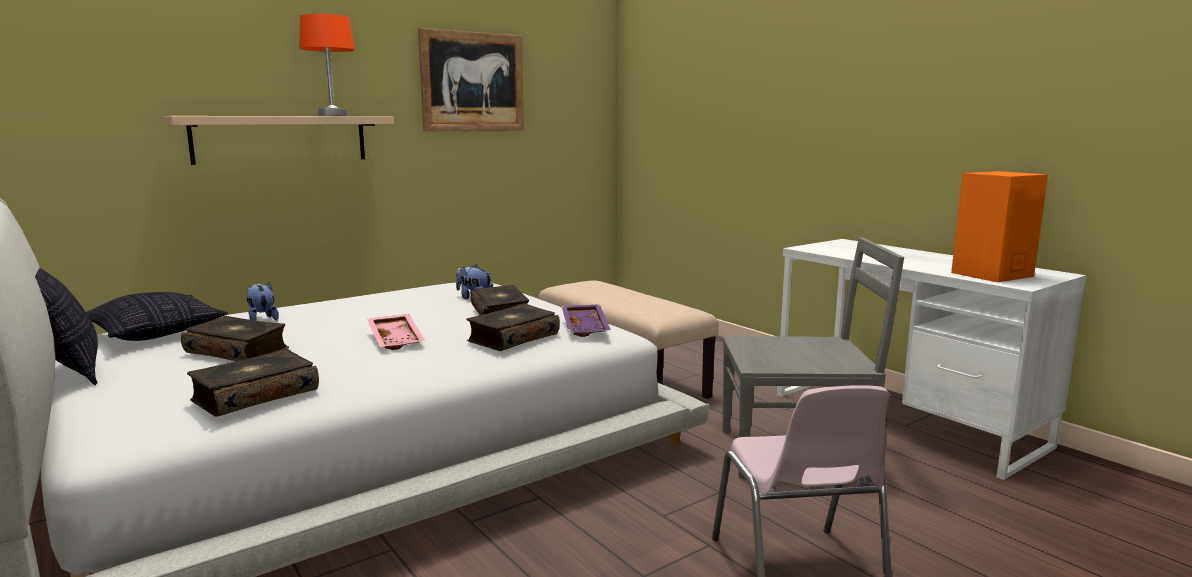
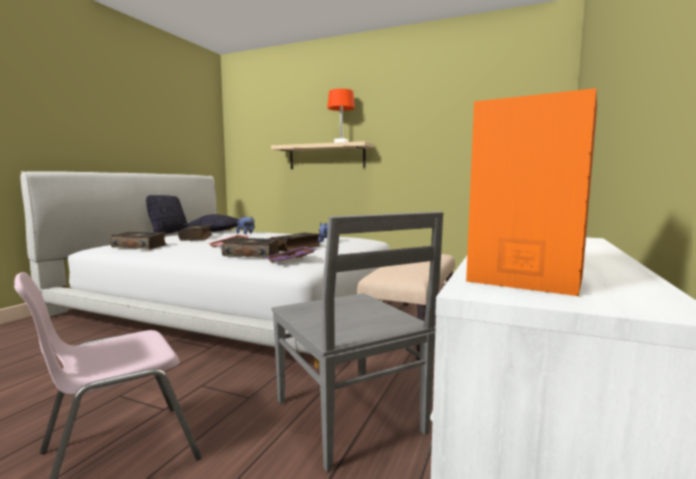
camera: 60 degrees right, 5 degrees down
picture [418,28,524,132] -> none

